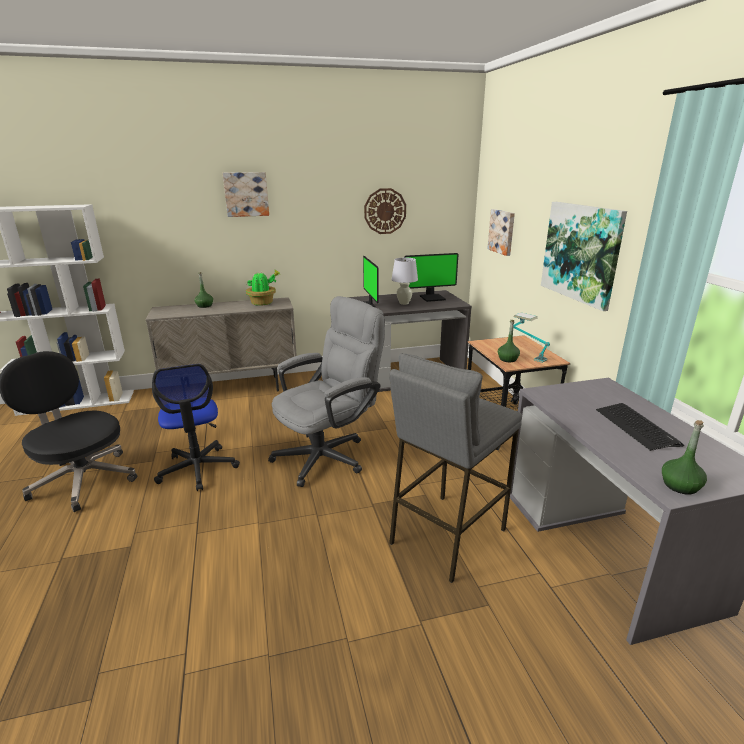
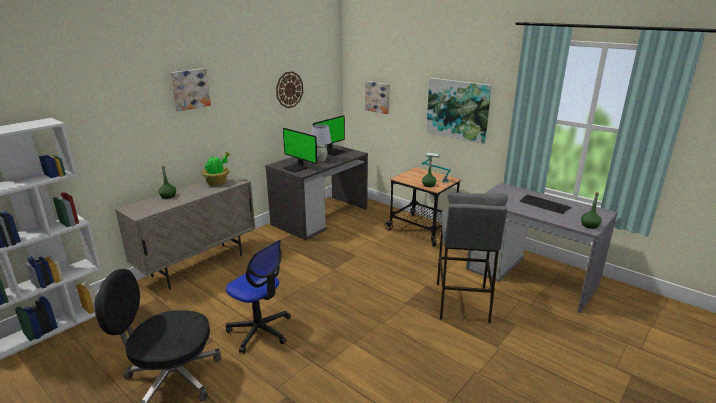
camera: 35 degrees left, 0 degrees up
grey office chair [268,296,385,487] -> none

